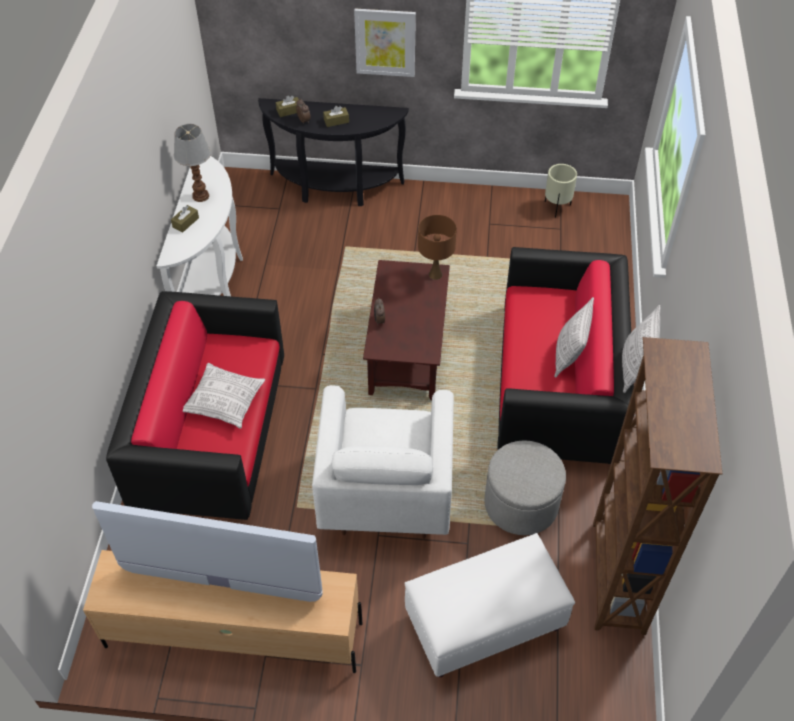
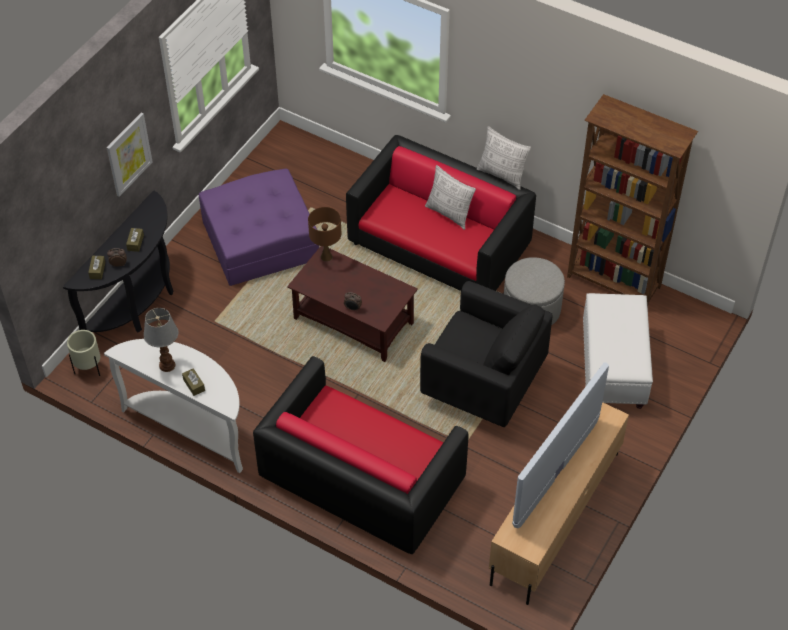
camera: 65 degrees left, 0 degrees up
pillow [183,363,265,429] -> none
white armchair [312,385,454,539] -> black armchair [420,281,553,427]
beige planter [545,164,577,218] -> beige planter moved to [67,330,100,376]
none -> purple ottoman [199,168,319,286]

